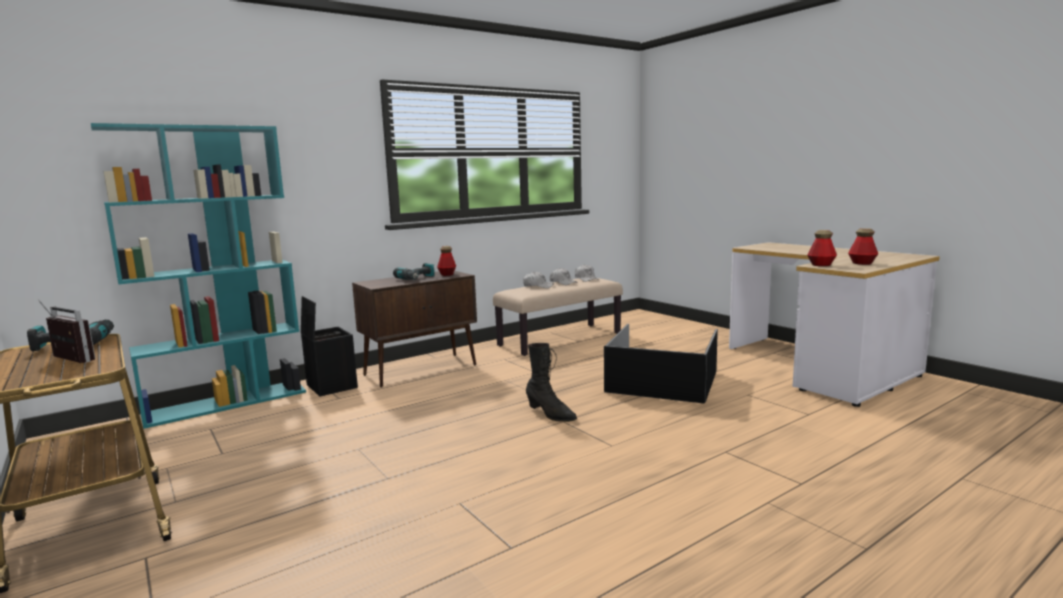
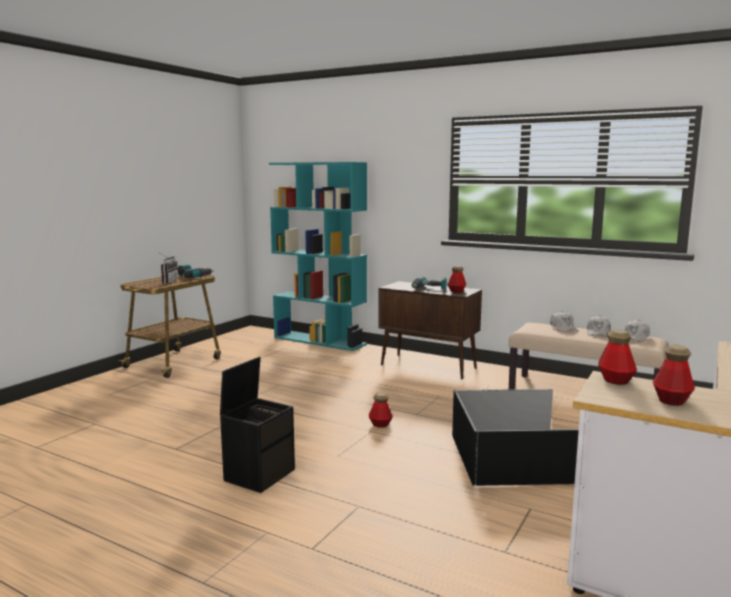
camera: 65 degrees right, 0 degrees up
black storage box [301,296,358,397] -> black storage box moved to [220,356,295,493]
black boot [526,343,577,422] -> bottle [369,393,393,427]

